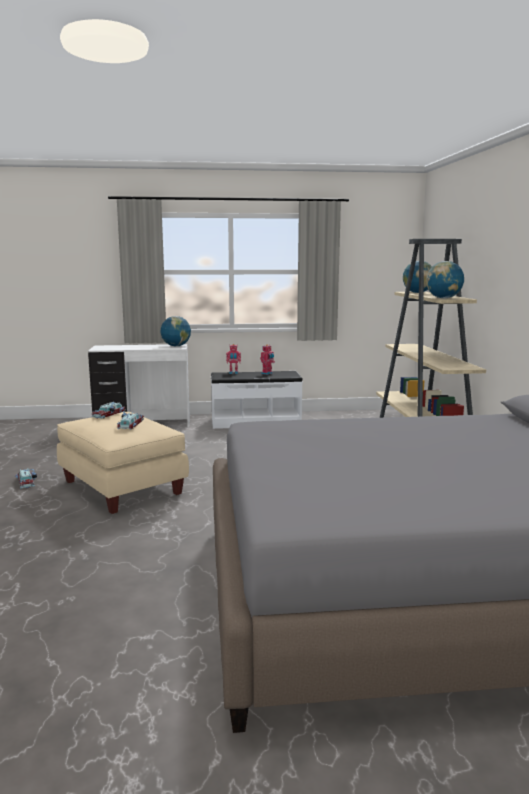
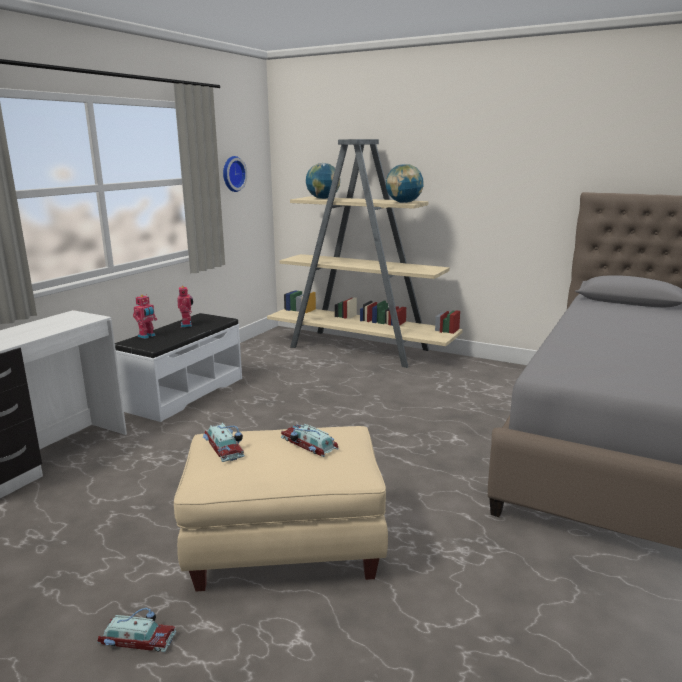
camera: 55 degrees left, 5 degrees up
globe [161,316,191,346] -> none
none -> wall clock [223,156,247,192]

